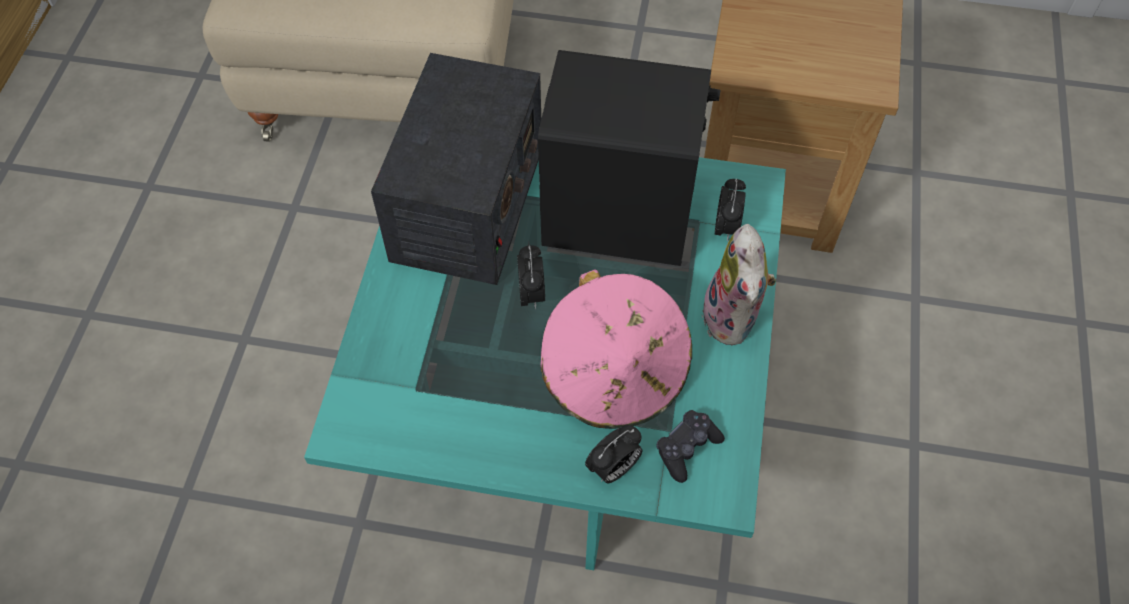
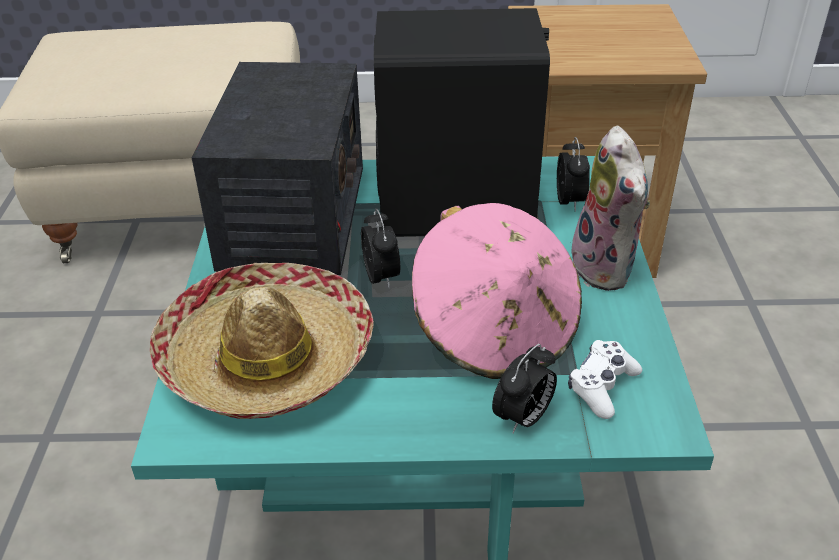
camera: 10 degrees left, 20 degrees down
black game controller [656,410,725,483] -> white game controller [568,340,642,419]
none -> hat [150,263,374,419]

